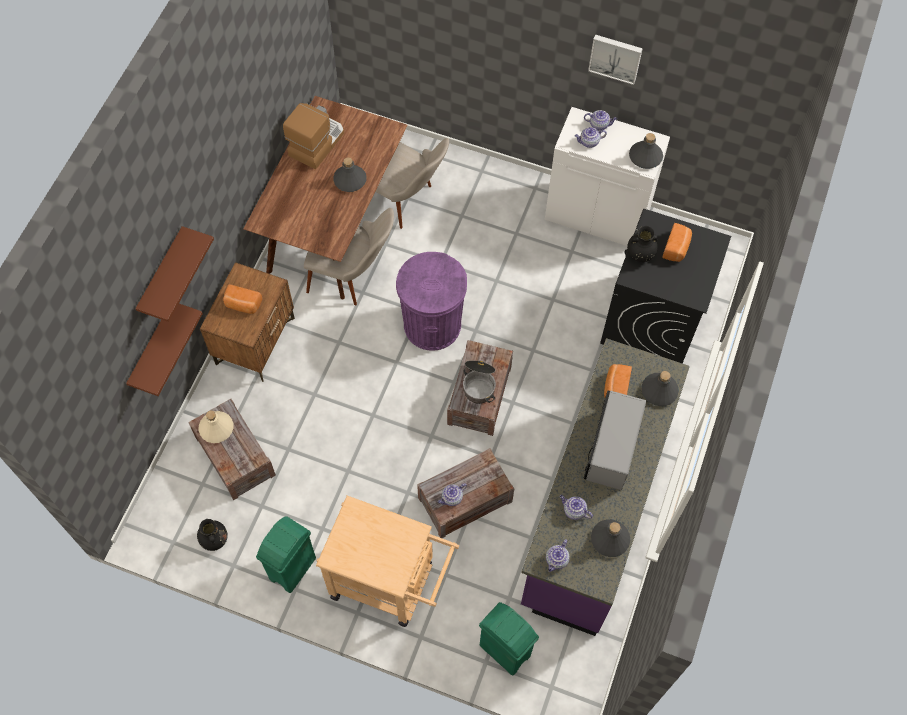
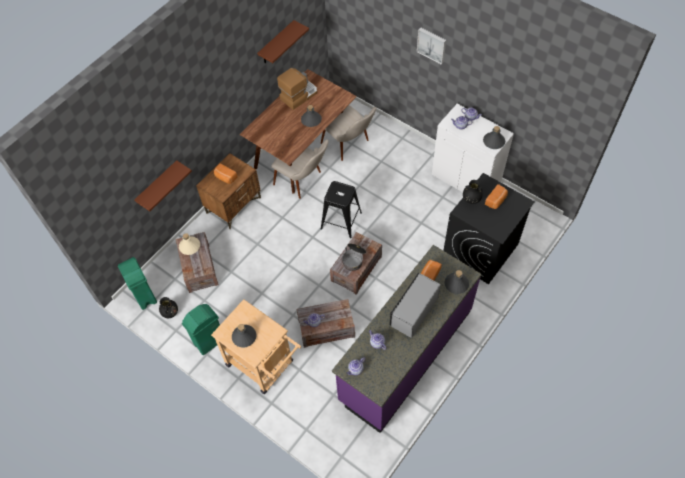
camera: 20 degrees right, 5 degrees down
brown shelf [135,226,214,322] -> brown shelf moved to [257,20,309,63]
purple trash can [396,252,467,351] -> black stool [321,181,362,238]
green trash can [479,602,539,676] -> green trash can moved to [118,257,157,310]
picture [588,35,643,85] -> picture moved to [417,27,446,65]
grey bottle [591,519,630,557] -> grey bottle moved to [232,324,256,348]

